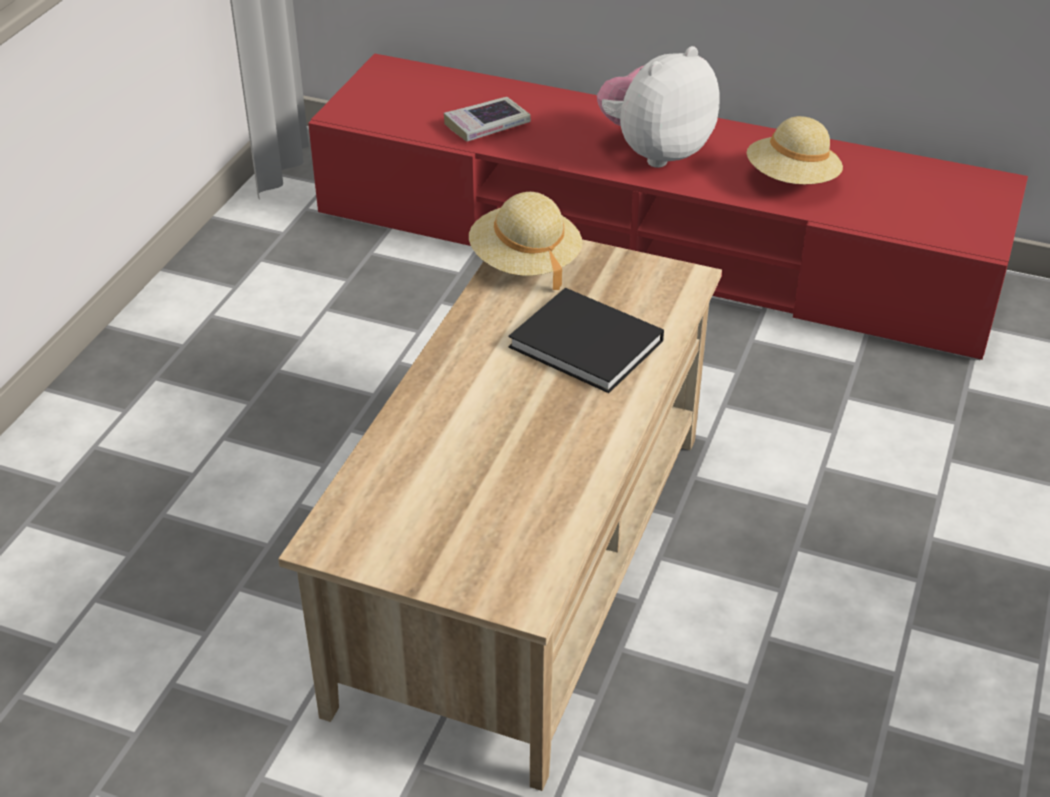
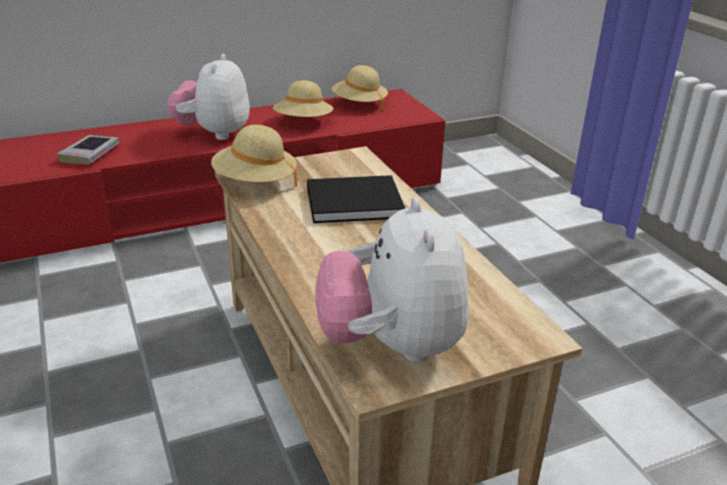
camera: 45 degrees left, 10 degrees down
none -> plush toy [315,197,469,363]
none -> beige hat [332,65,388,111]

